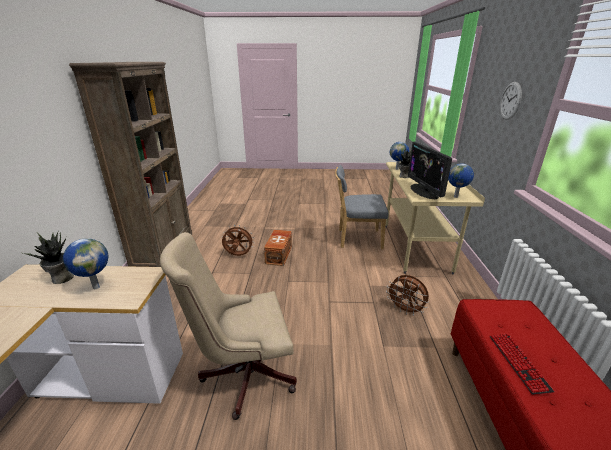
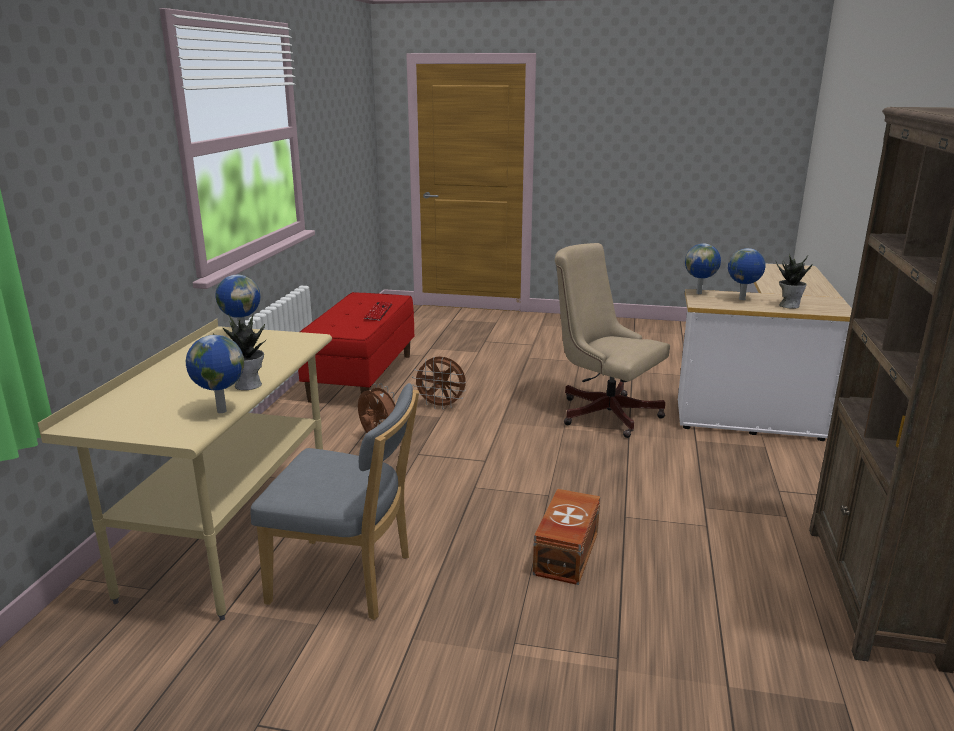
camera: 170 degrees left, 5 degrees down
beige office chair [160,232,297,420] -> beige office chair turned 135 degrees counterclockwise [555,243,670,438]
brown fan [222,225,255,256] -> brown fan moved to [412,356,466,410]
monitor [408,142,452,199] -> none
wall clock [500,82,522,120] -> none
none -> globe [685,244,721,294]

